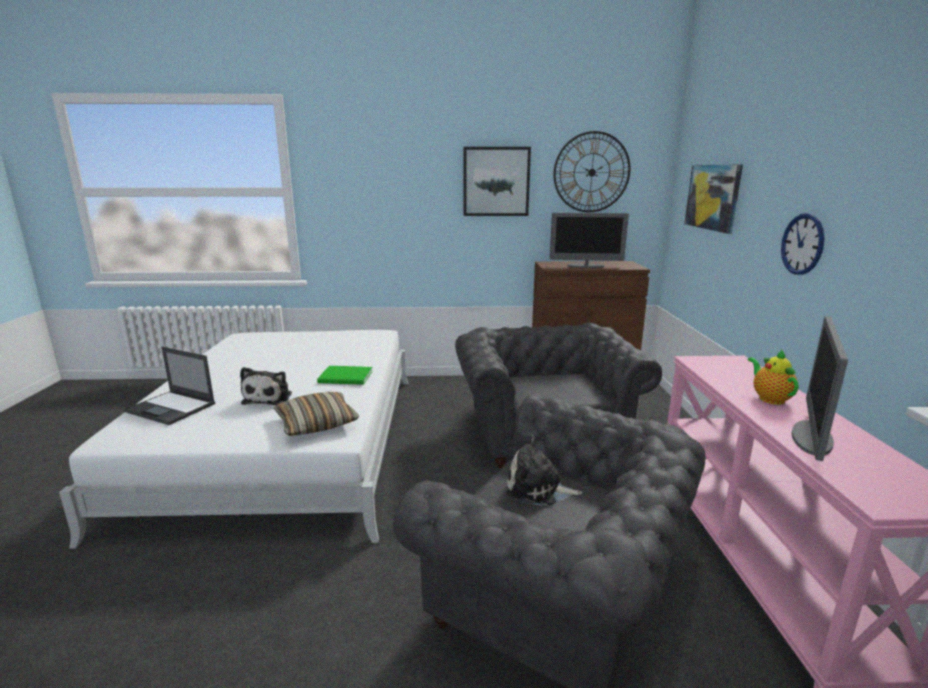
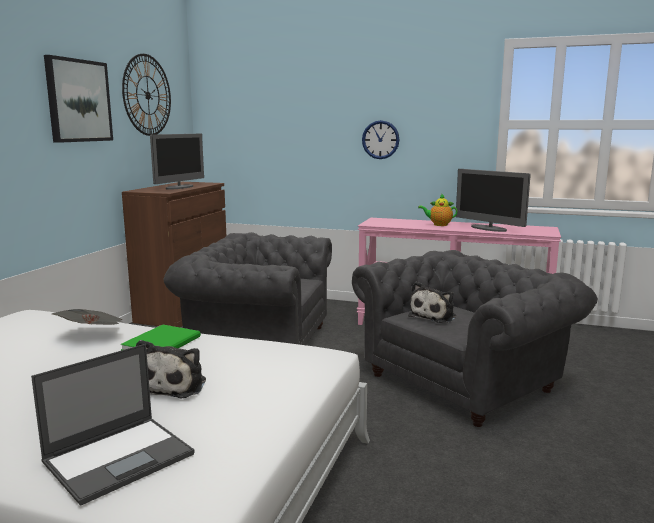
camera: 70 degrees left, 5 degrees down
plush toy [240,367,292,405] -> plush toy turned 75 degrees clockwise [136,340,206,398]
pillow [274,392,359,436] -> none
picture [684,164,743,234] -> none
none -> newspaper [52,309,123,325]

